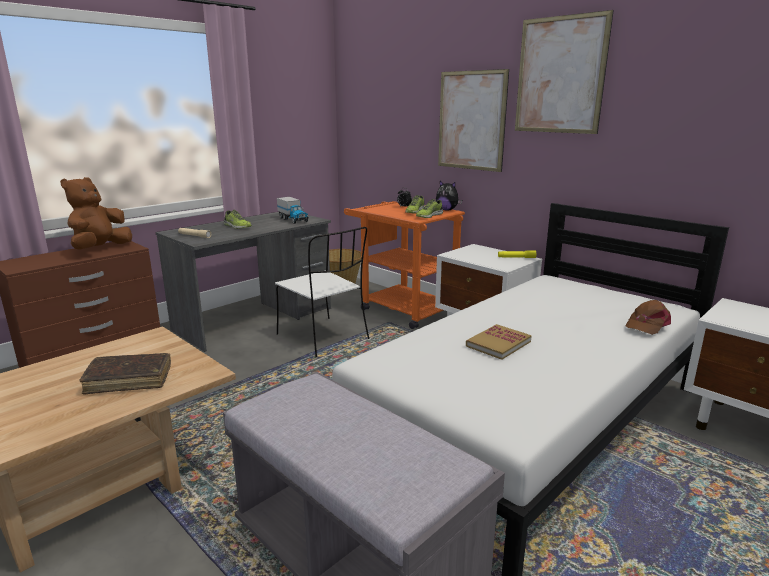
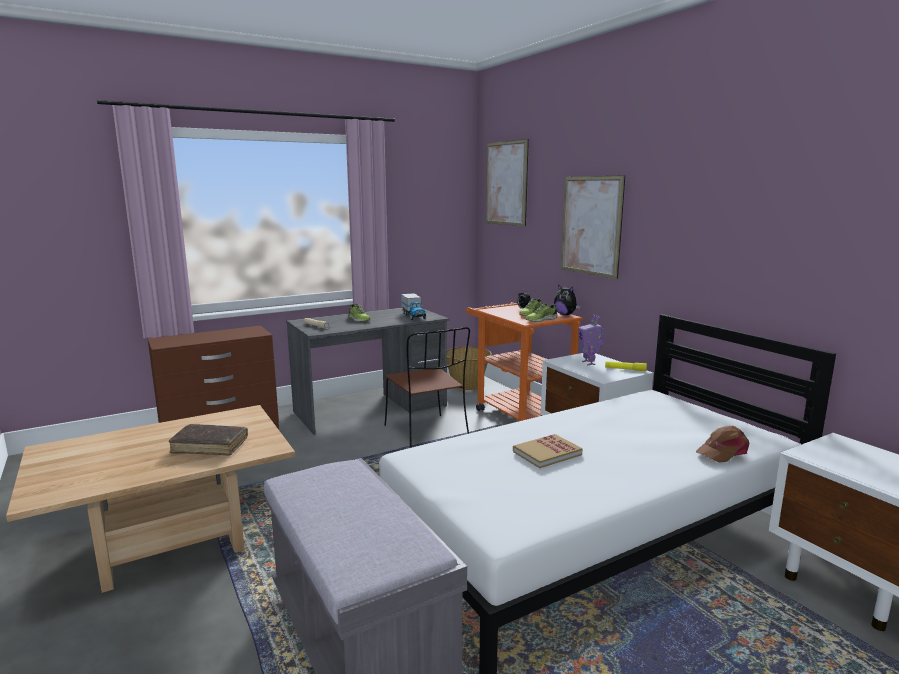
camera: 15 degrees right, 5 degrees down
brown plush toy [60,177,132,250] -> none
white chair [275,227,369,357] -> brown chair [385,327,470,448]
picture [515,10,614,134] -> picture moved to [486,139,529,227]
none -> toy robot [578,315,605,365]

